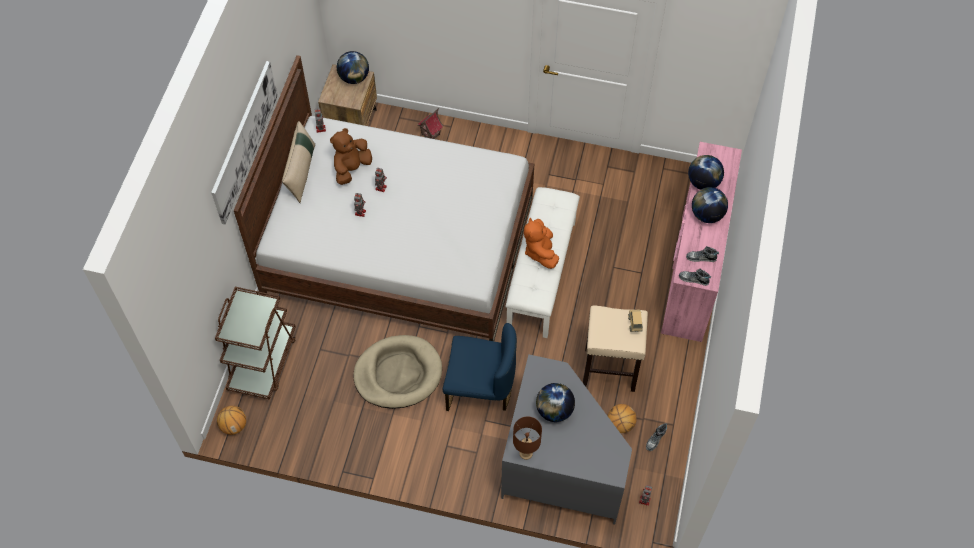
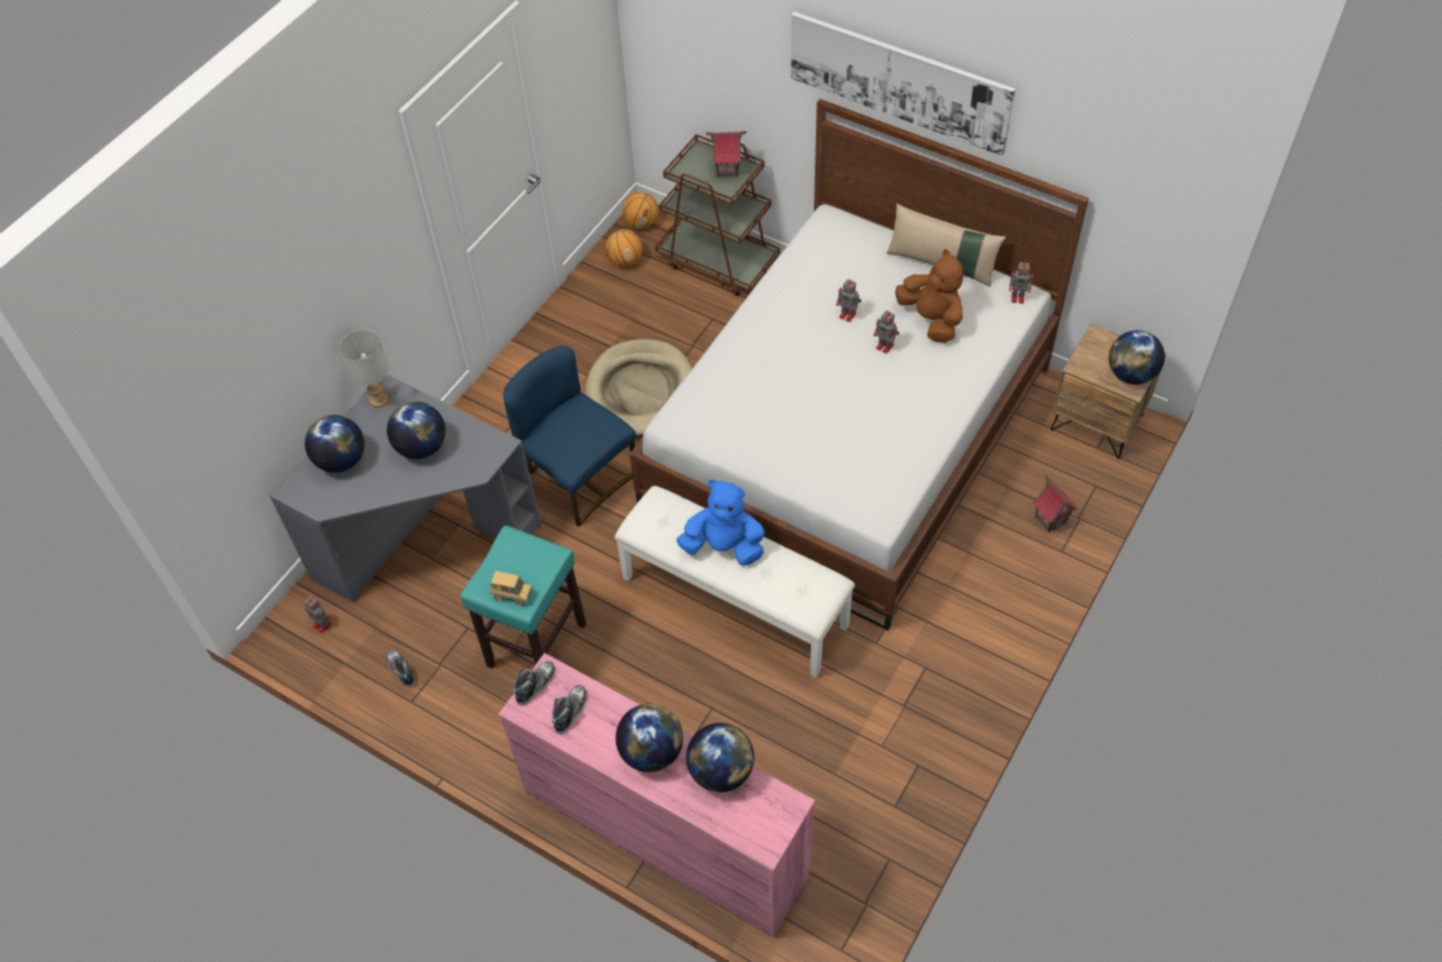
camera: 110 degrees right, 5 degrees down
blue chair [443,323,517,411] -> blue chair turned 105 degrees clockwise [503,346,636,527]
brown table lamp [513,416,542,460] -> grey table lamp [339,330,389,407]
orange plush toy [524,217,559,269] -> blue plush toy [676,480,765,566]
beige stool [583,305,648,392] -> turquoise stool [460,525,586,669]
basketball [608,404,637,433] -> basketball moved to [606,229,643,267]
none -> globe [305,415,365,473]
none -> toy house [706,131,747,177]

